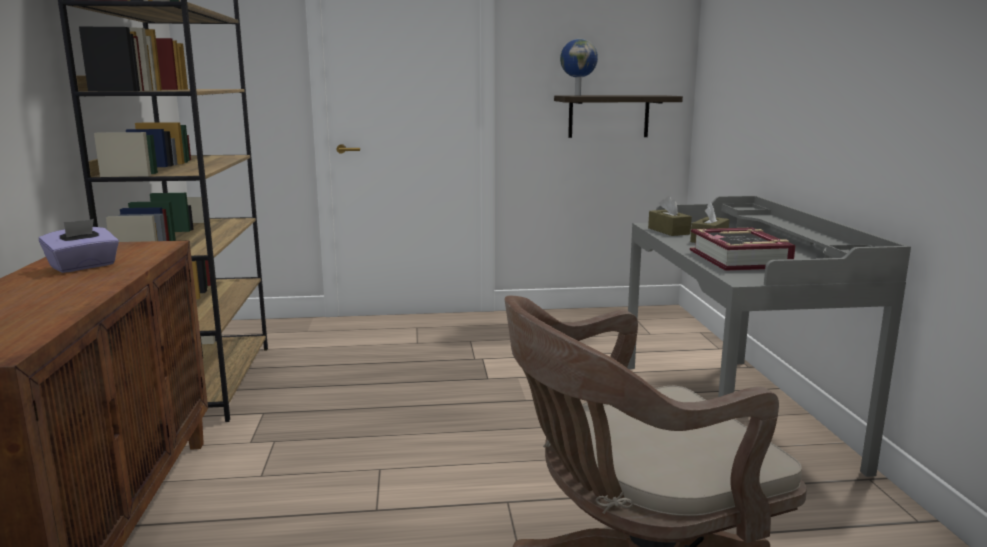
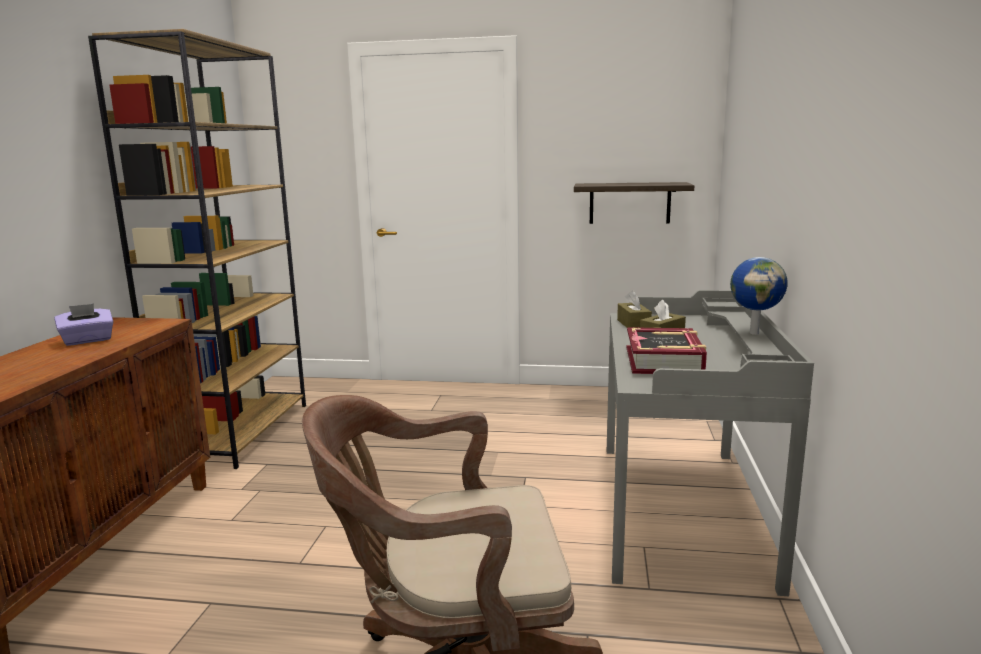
camera: 15 degrees right, 0 degrees up
globe [560,39,598,96] -> globe moved to [730,257,788,335]

